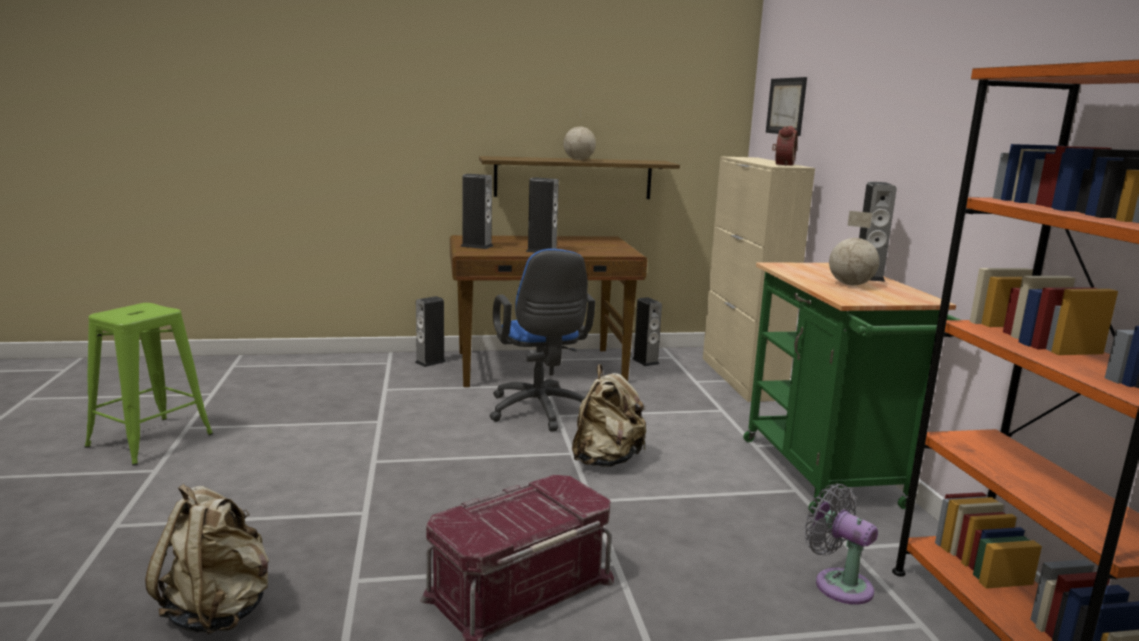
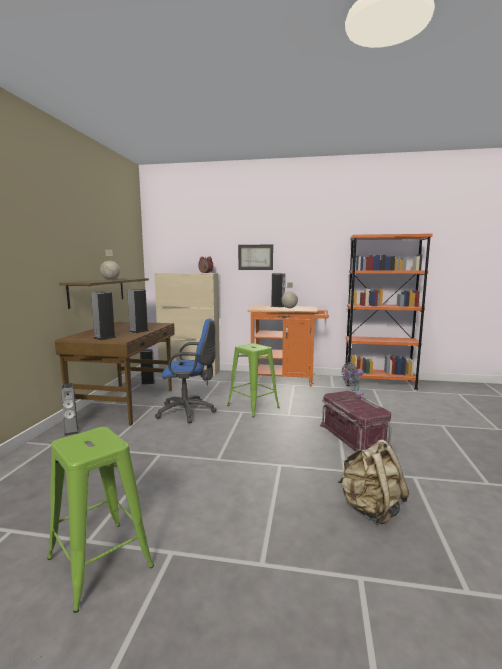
camera: 70 degrees left, 5 degrees down
beige backpack [572,364,647,467] -> green stool [227,343,280,417]
green cart [743,263,960,514] -> orange cart [247,306,329,387]
picture [766,77,807,136] -> picture moved to [238,245,273,270]

